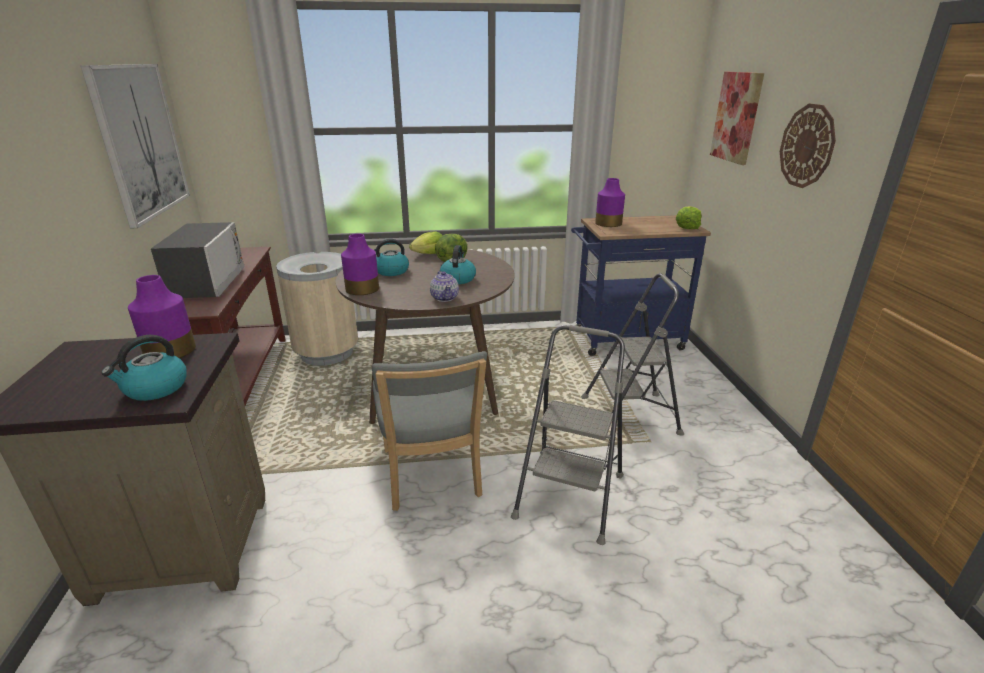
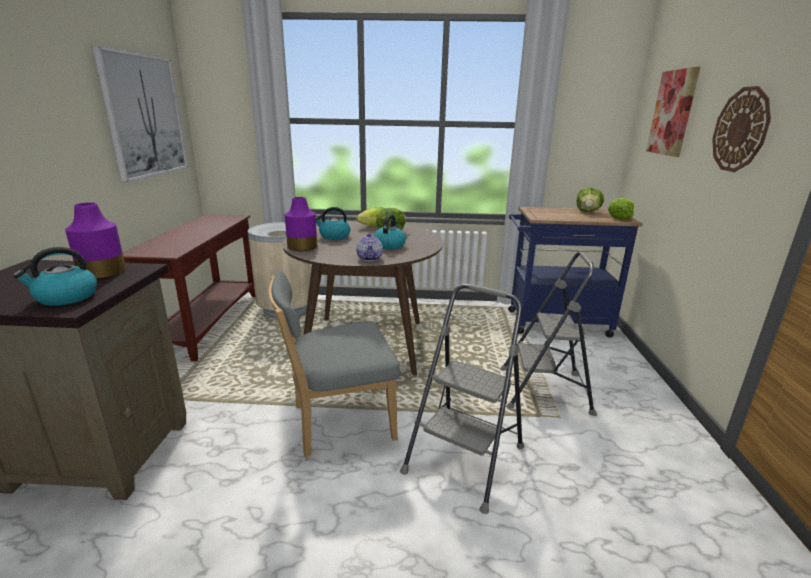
camera: 10 degrees right, 5 degrees down
microwave [151,222,245,298] -> none
grey chair [372,351,487,511] -> grey chair turned 75 degrees clockwise [269,270,400,458]
purple vase [595,178,625,227] -> none
none -> lettuce [577,187,604,212]

